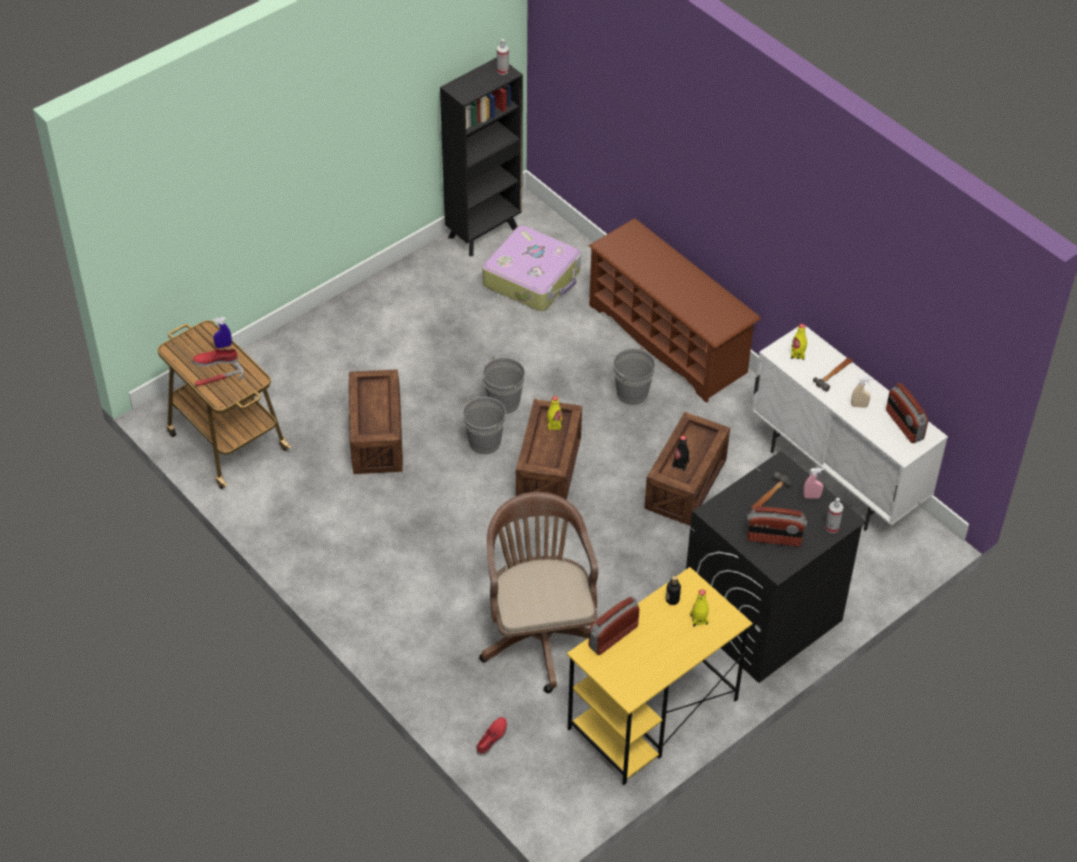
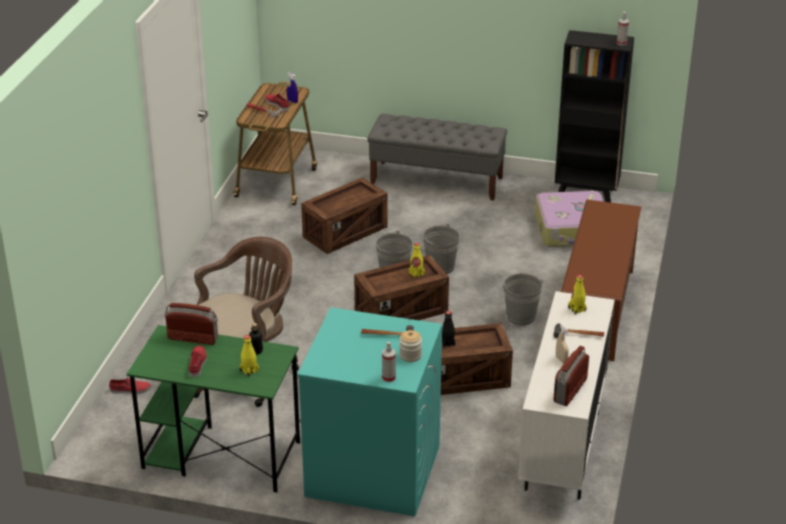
camera: 55 degrees right, 15 degrees down
yellow desk [567,567,752,786] -> green desk [127,325,300,493]
black washing machine [686,451,866,683] -> turquoise washing machine [297,307,442,516]
radio [747,507,807,546] -> none
pink spray bottle [803,468,824,498] -> jar [399,330,422,362]
none -> red shoe [189,346,207,377]
none -> grey bench [367,114,507,201]

